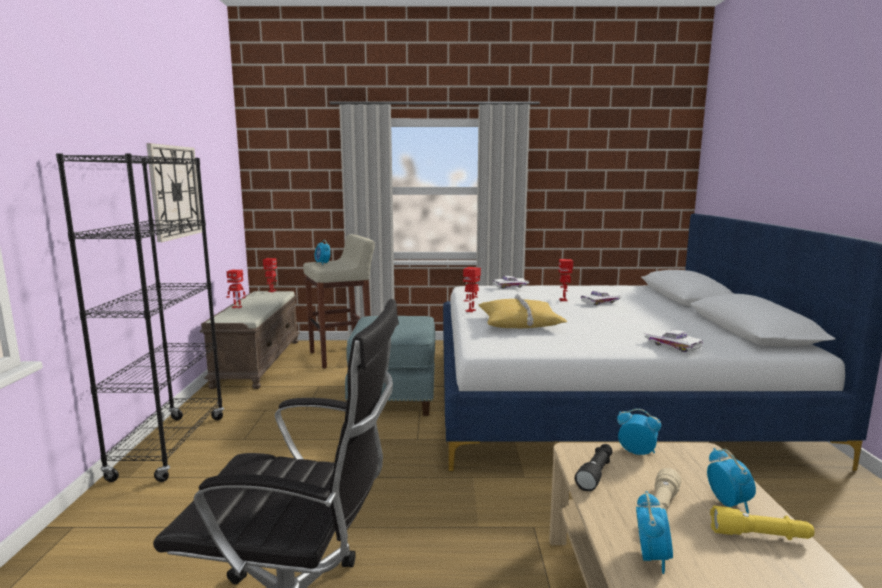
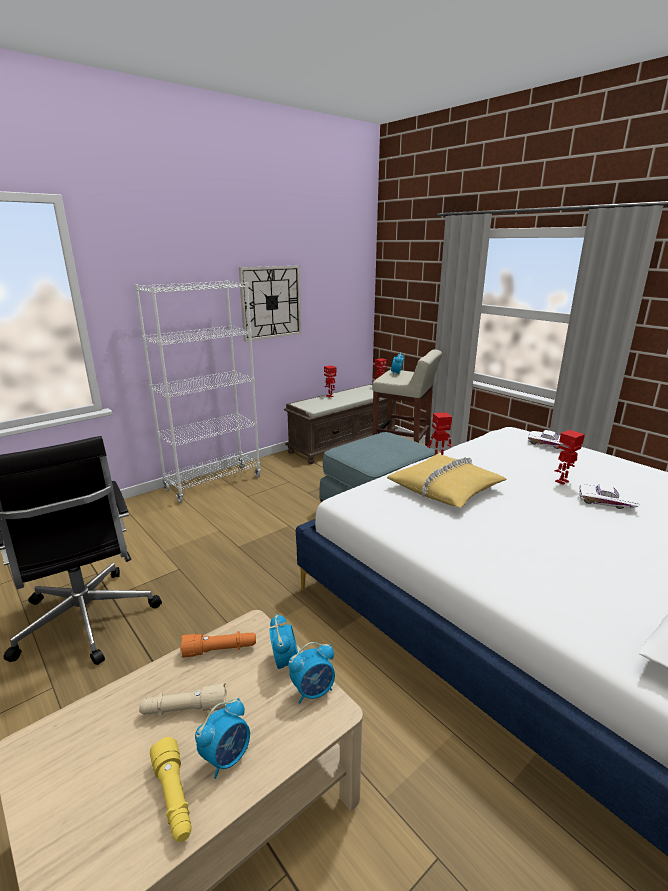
camera: 50 degrees right, 10 degrees up
black bookcase [56,153,224,482] -> white bookcase [134,280,261,503]
black flashlight [575,444,612,491] -> orange flashlight [180,631,256,658]
alarm clock [636,491,673,574] -> alarm clock moved to [288,642,335,704]
white toy car [644,330,703,352] -> none

